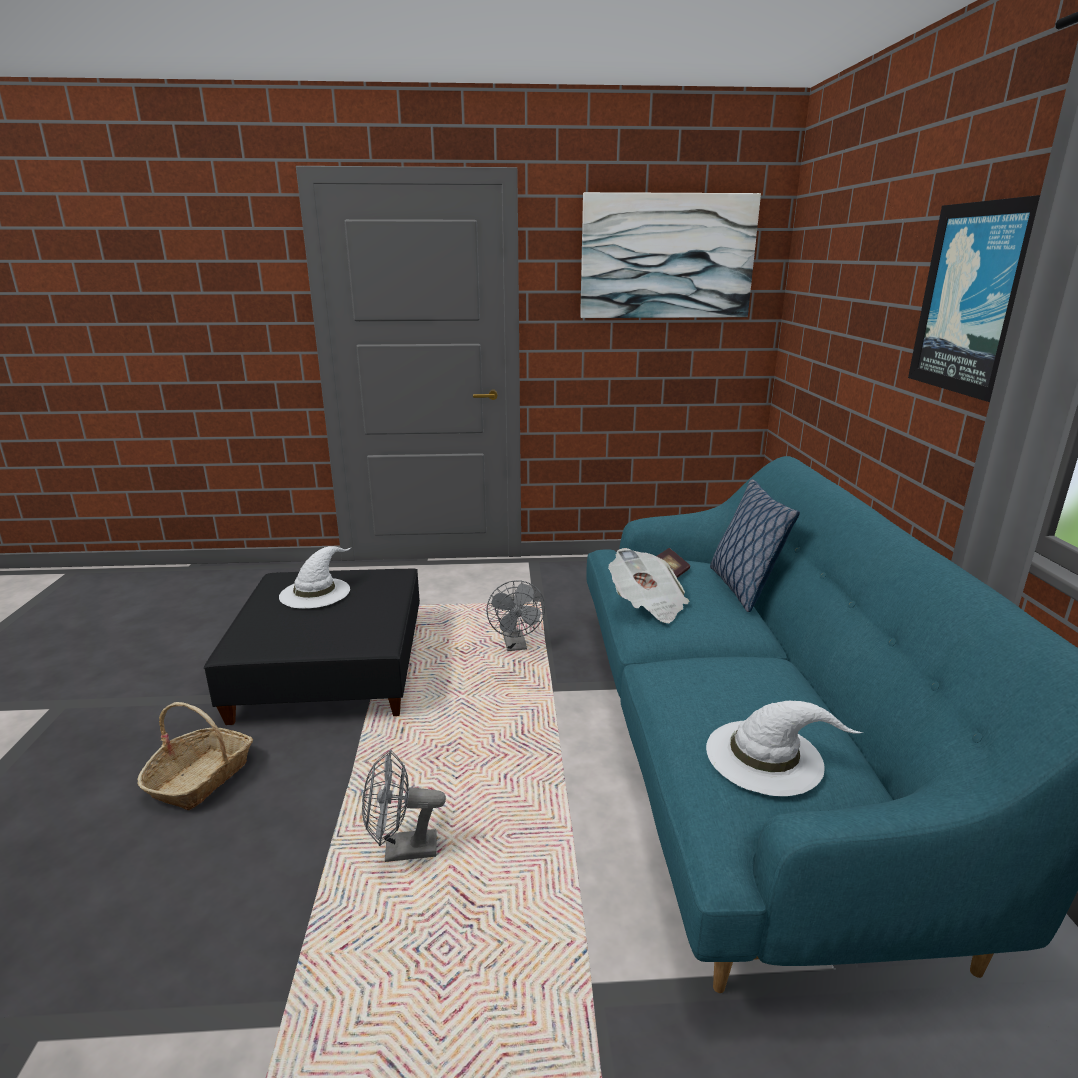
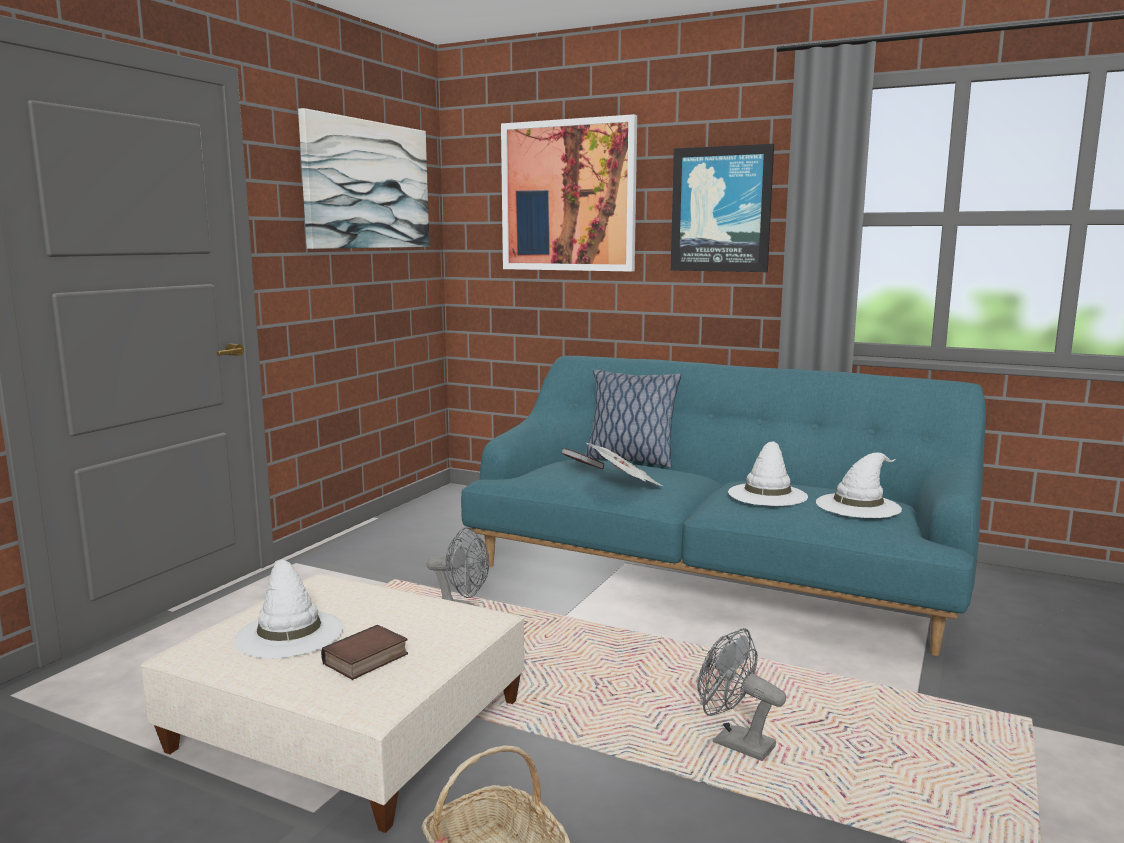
camera: 60 degrees left, 10 degrees down
black ottoman [204,569,420,725] -> beige ottoman [140,574,524,833]
grey fan [362,750,446,862] -> grey fan turned 105 degrees clockwise [697,628,786,761]
none -> book [321,625,408,680]
none -> picture [501,114,637,272]
none -> white hat [728,441,808,506]

